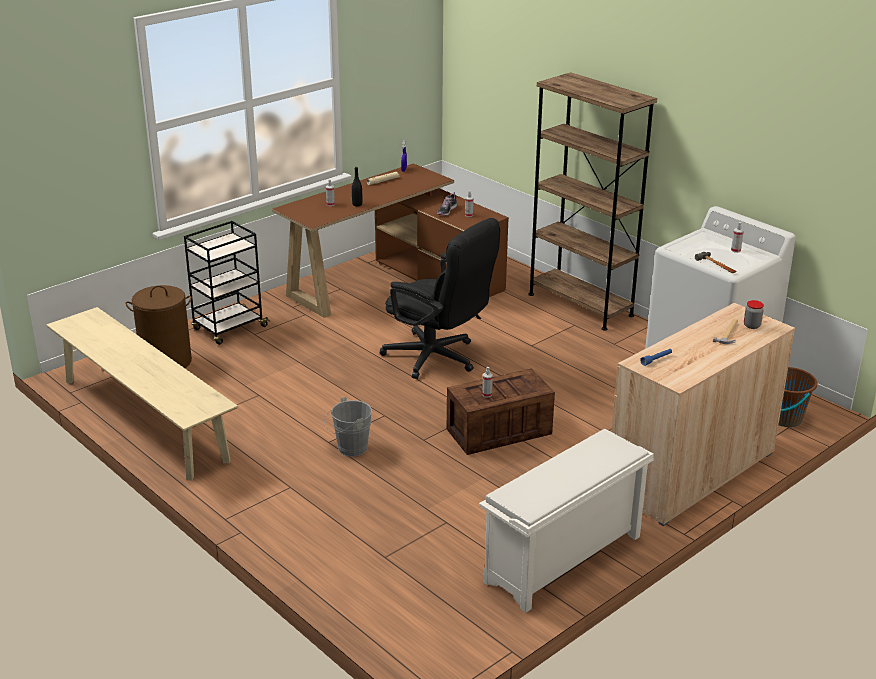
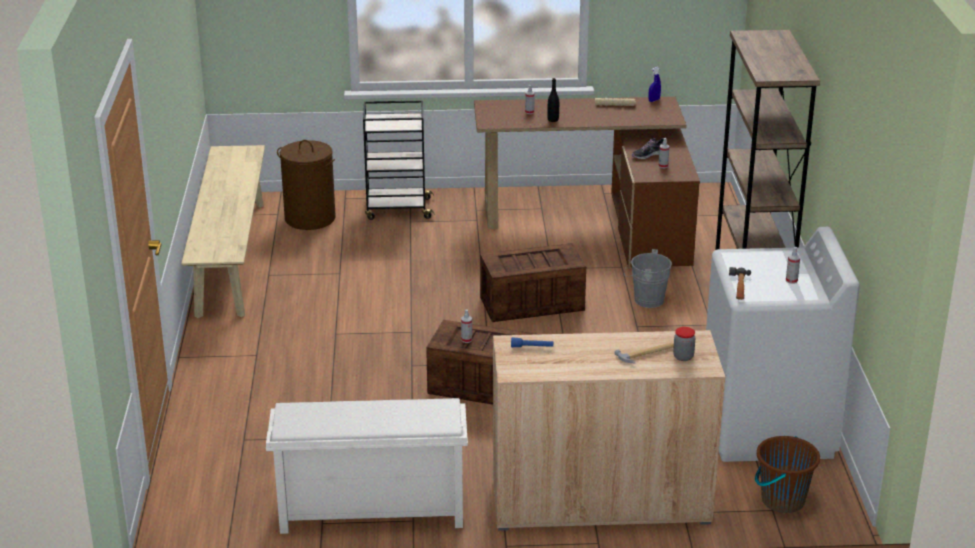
camera: 40 degrees right, 0 degrees up
grey bucket [324,397,372,457] -> grey bucket moved to [624,249,672,308]
black office chair [380,218,500,379] -> crate [480,243,586,322]

